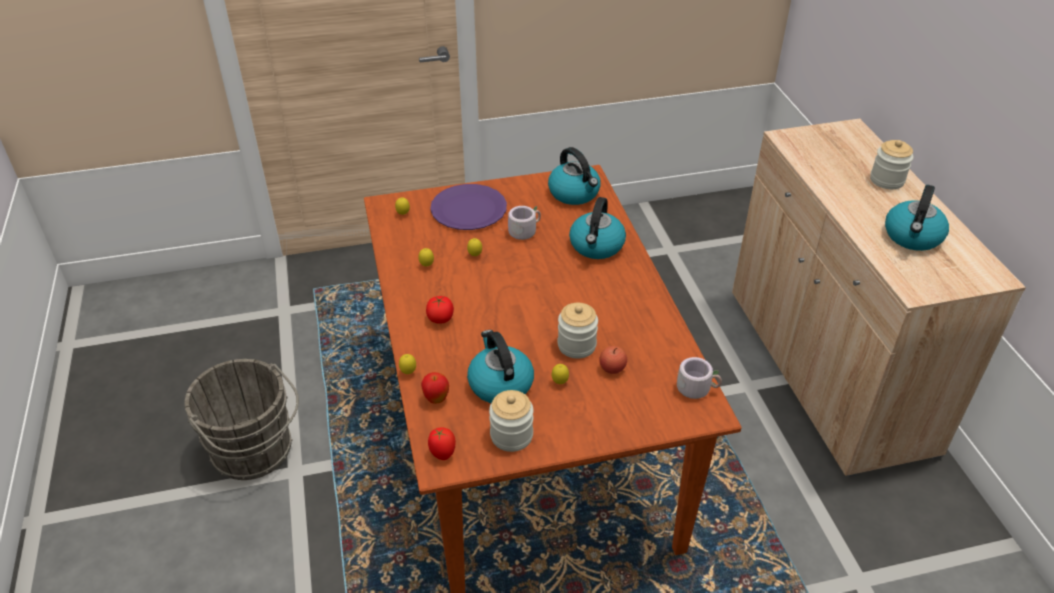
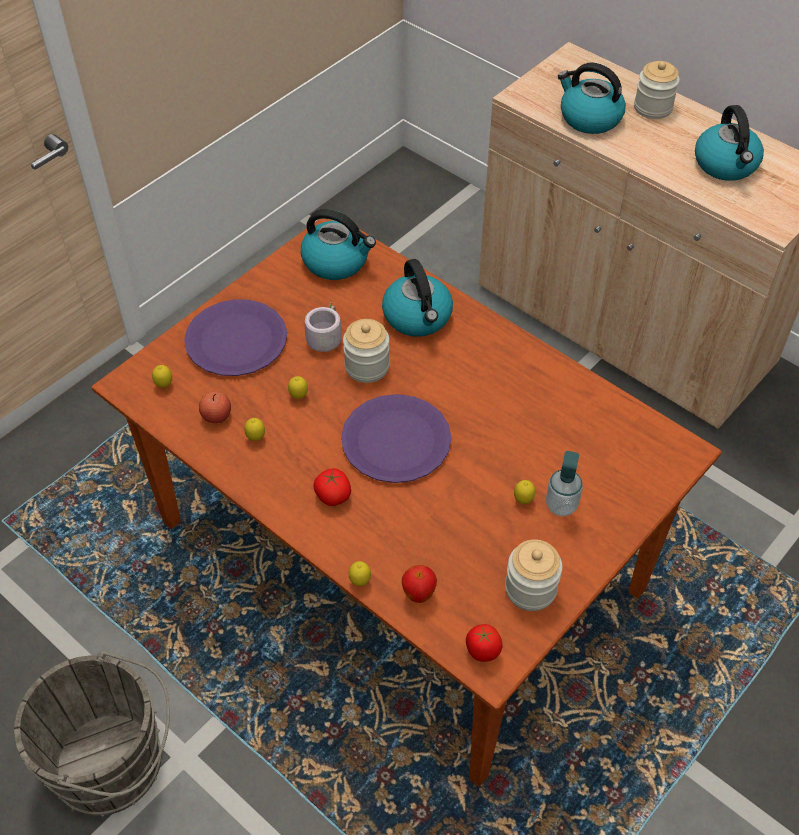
camera: 35 degrees left, 10 degrees up
kettle [467,330,534,403] -> kettle moved to [558,63,626,134]
jar [557,303,598,358] -> jar moved to [343,319,390,383]
apple [599,346,627,374] -> apple moved to [199,391,231,423]
grey mug [677,357,722,399] -> none
none -> purple plate [341,394,451,483]
none -> soap dispenser [546,451,583,516]

